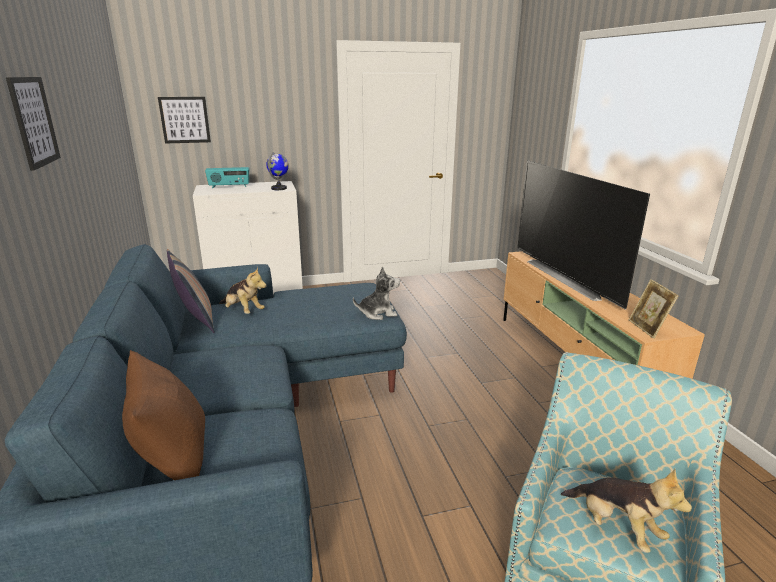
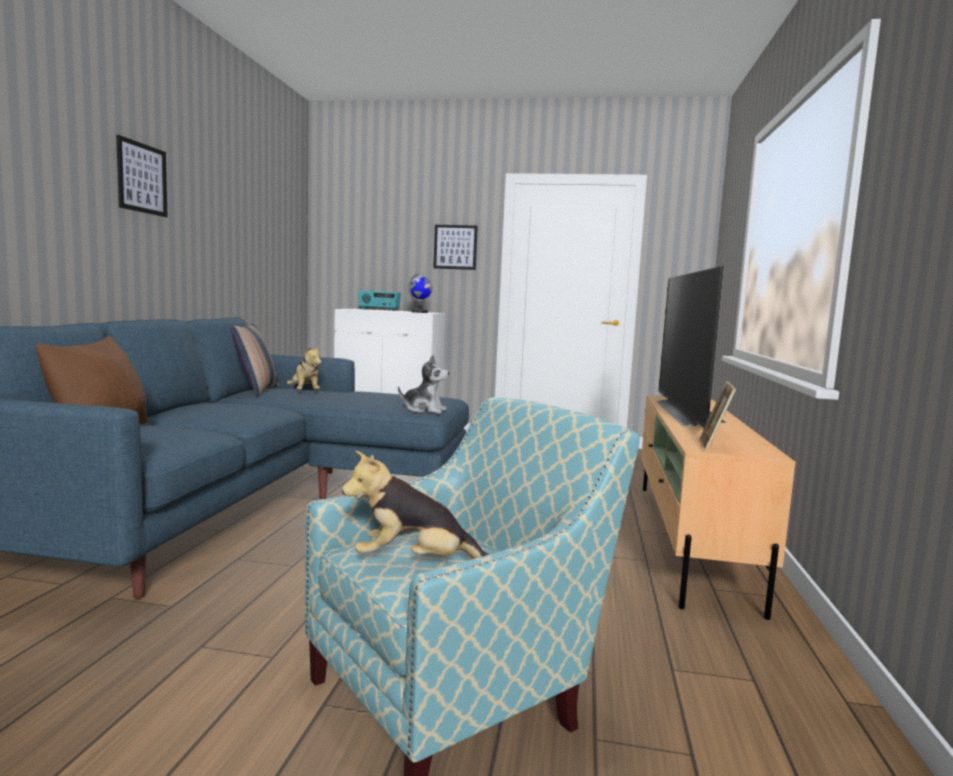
camera: 25 degrees right, 15 degrees down
picture [158,97,211,143] -> picture moved to [433,225,478,270]
plush toy [561,469,692,553] -> plush toy turned 105 degrees clockwise [342,450,490,559]

